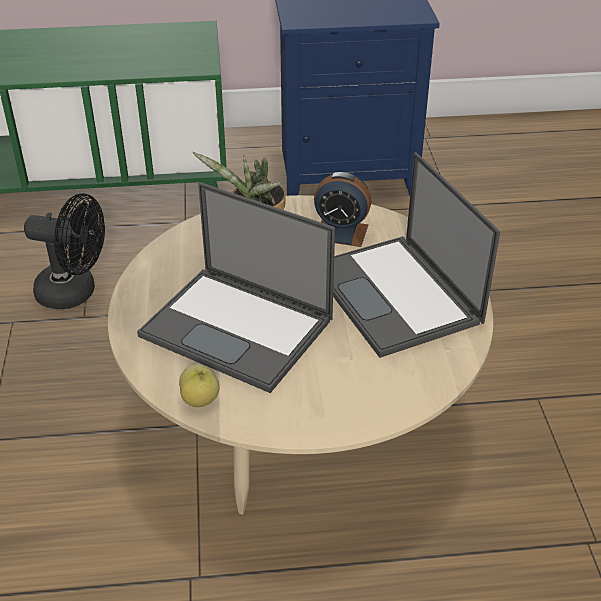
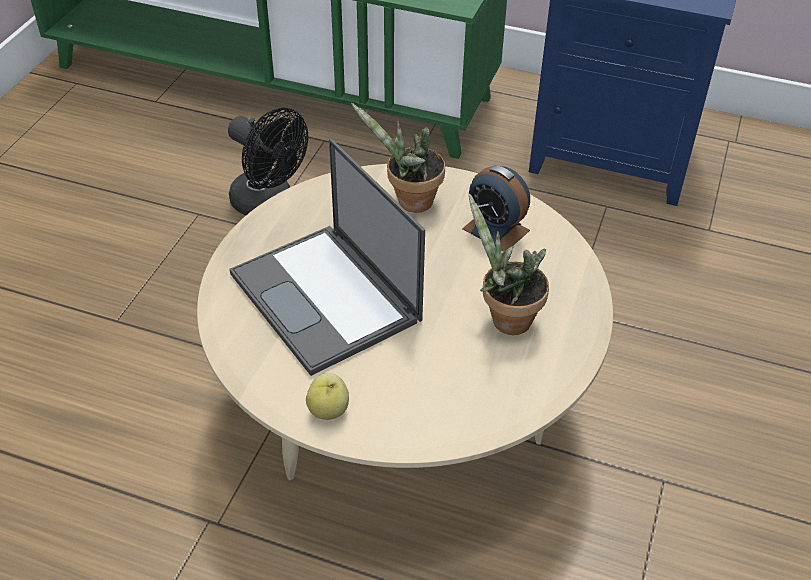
camera: 25 degrees right, 5 degrees up
apple [179,364,219,407] -> apple moved to [306,373,349,420]
laptop [333,152,500,358] -> potted plant [469,194,549,335]

